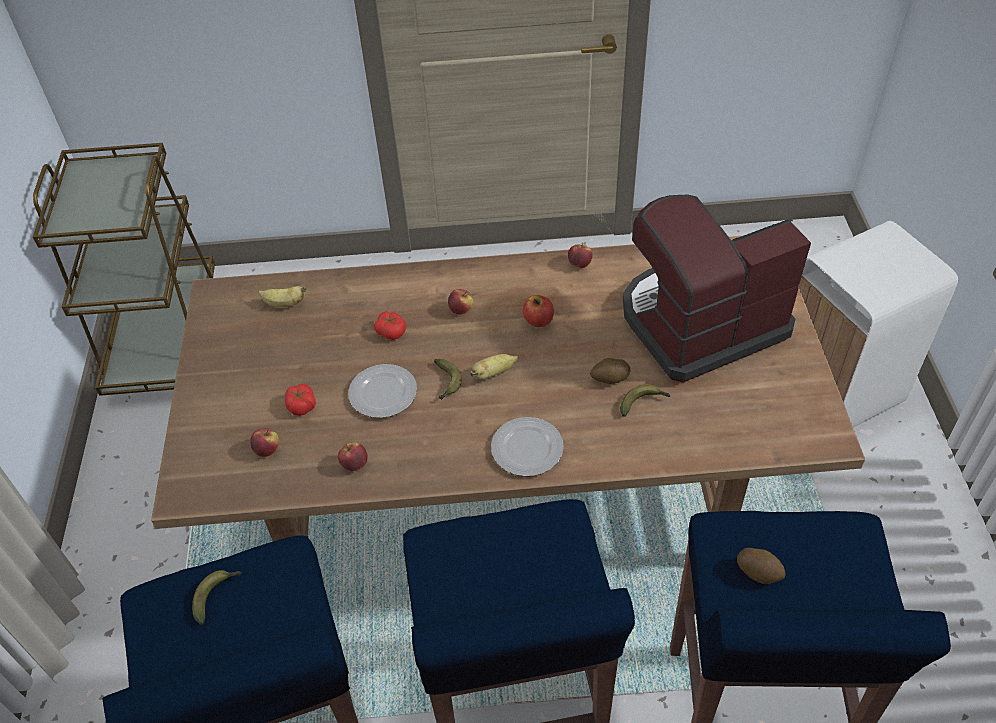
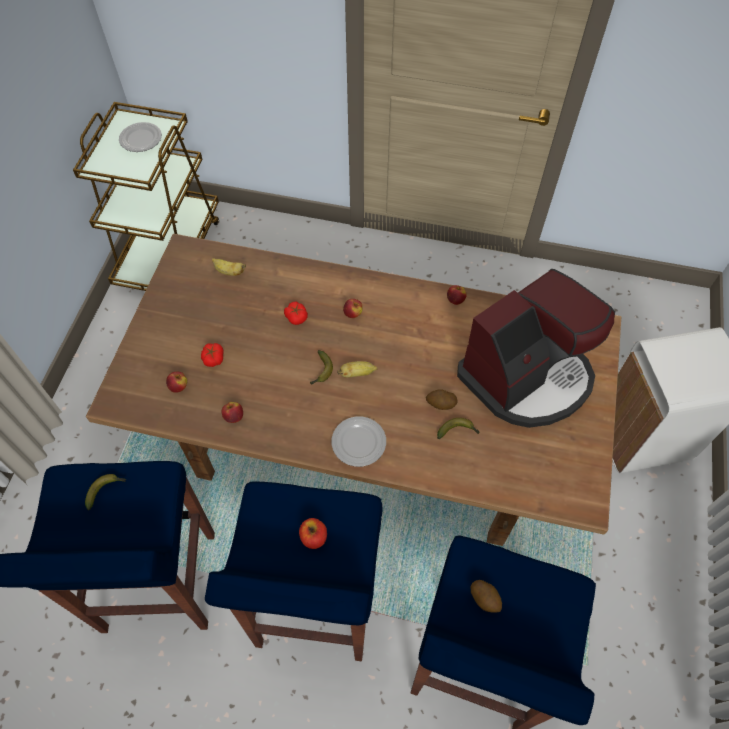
camera: 15 degrees right, 10 degrees up
plate [348,364,417,418] -> plate moved to [119,122,162,152]
apple [523,295,554,327] -> apple moved to [299,518,327,549]
coffee machine [623,195,811,382] -> coffee machine turned 150 degrees clockwise [457,269,615,428]

